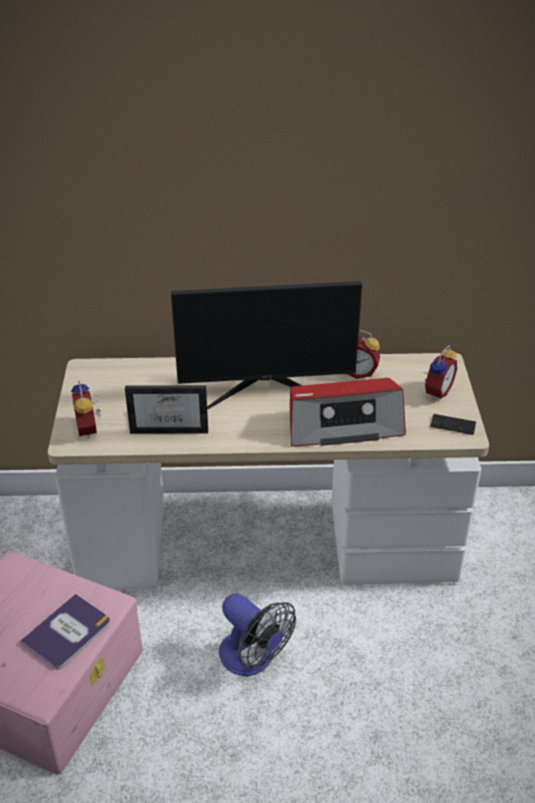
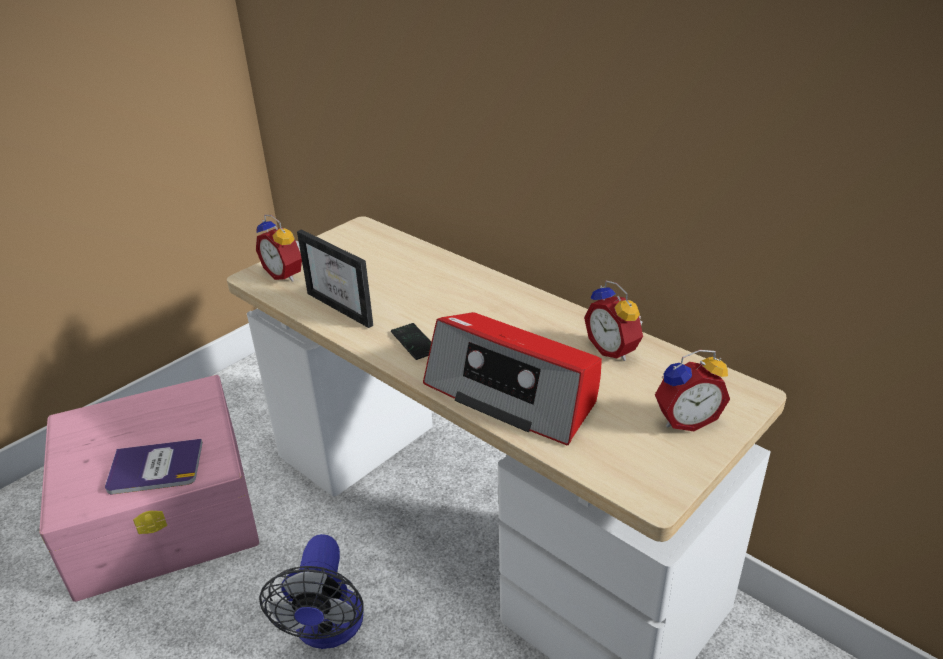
camera: 45 degrees right, 5 degrees down
alarm clock [71,381,101,439] -> alarm clock turned 75 degrees counterclockwise [256,215,302,281]
monitor [171,281,362,410] -> none
phone [431,414,476,435] -> phone moved to [391,323,431,360]

